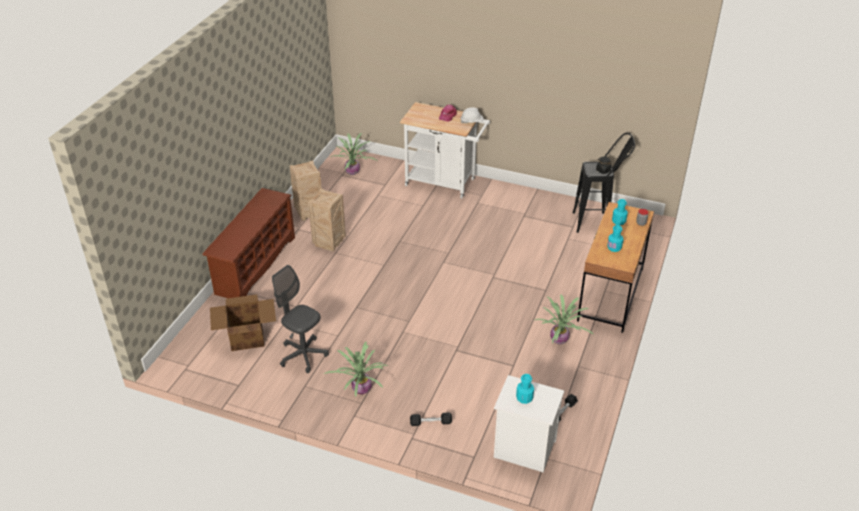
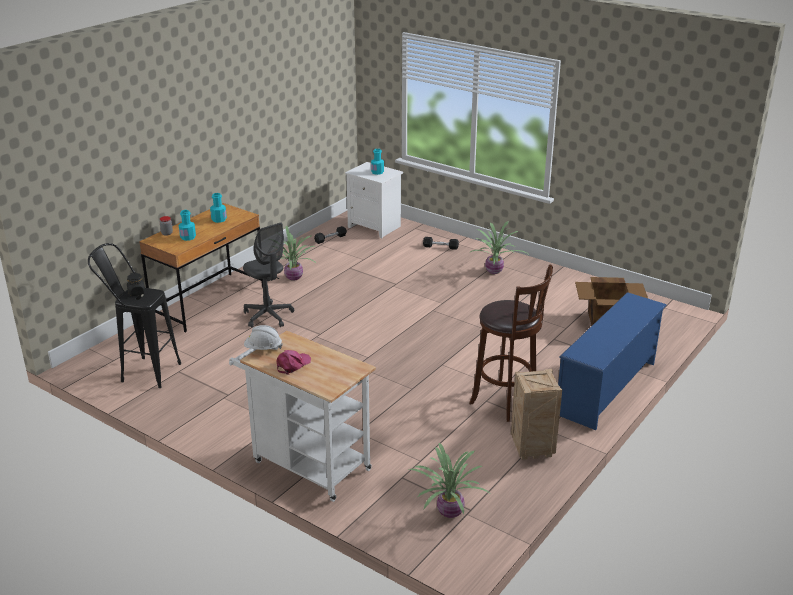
camera: 165 degrees left, 10 degrees down
brown shoe rack [202,188,295,298] -> blue shoe rack [558,292,667,430]
grey office chair [272,265,329,373] -> grey office chair moved to [243,223,294,327]
crate [308,188,346,251] -> brown stool [469,265,553,422]

